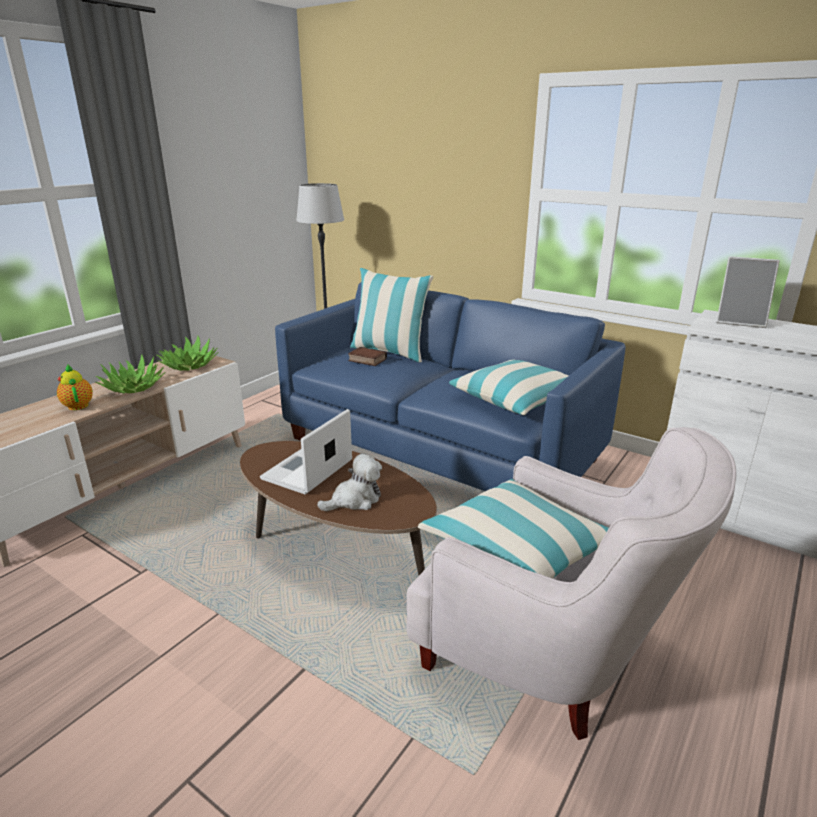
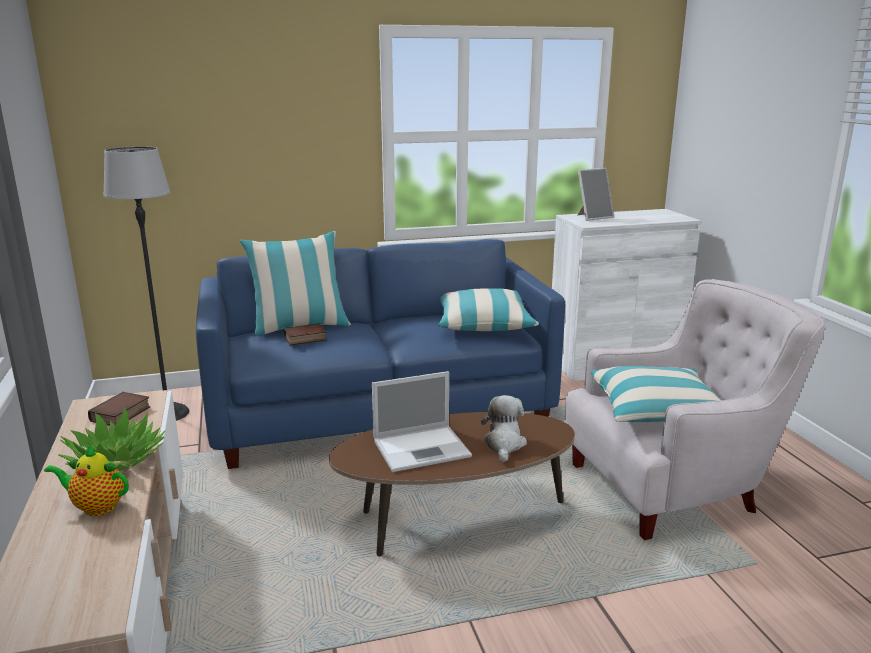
camera: 50 degrees left, 5 degrees down
potted plant [156,336,218,371] -> book [88,392,150,426]
laptop [260,409,352,495] -> laptop turned 90 degrees counterclockwise [372,371,472,472]

